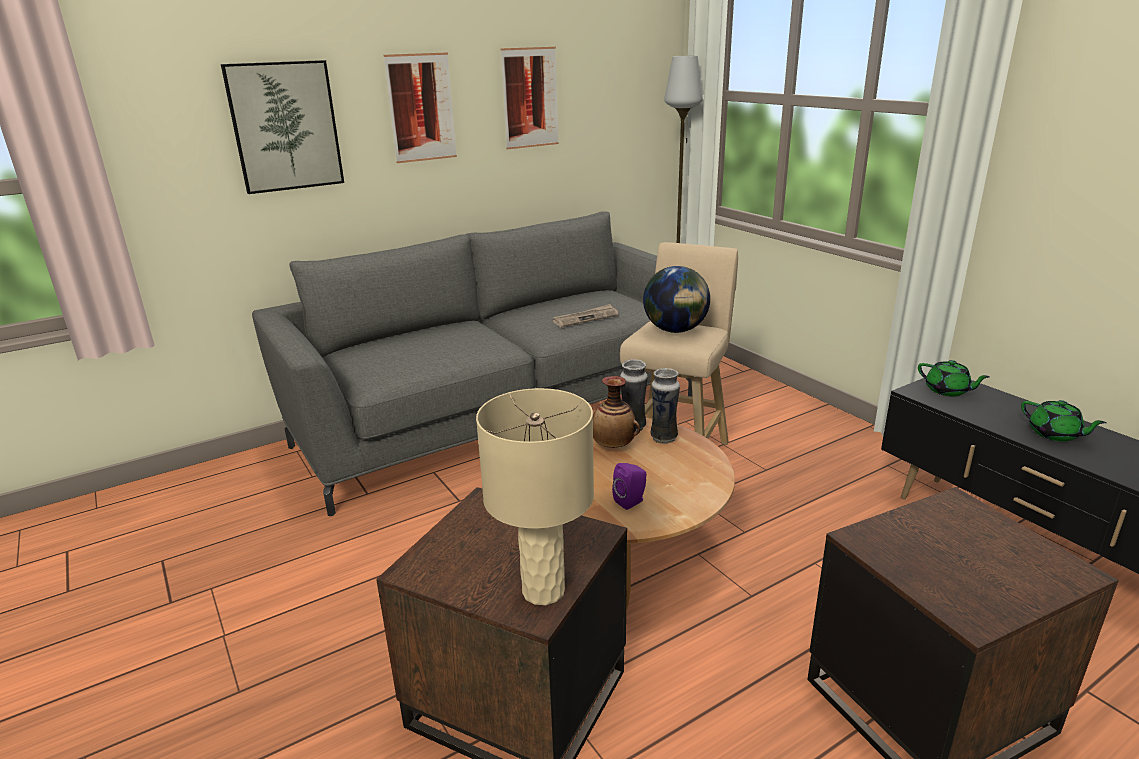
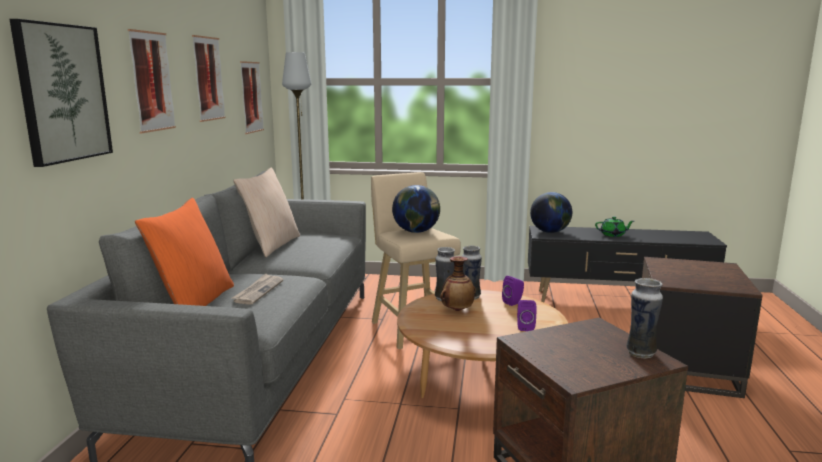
camera: 50 degrees left, 10 degrees down
beige table lamp [476,388,594,605] -> vase [626,278,663,359]
newspaper [552,304,618,327] -> newspaper moved to [232,274,283,305]
green teapot [918,360,990,396] -> globe [530,192,572,233]
none -> orange pillow [135,198,234,306]
none -> beige pillow [233,167,300,257]
none -> picture [240,61,264,134]
none -> purple speaker [502,276,524,306]

